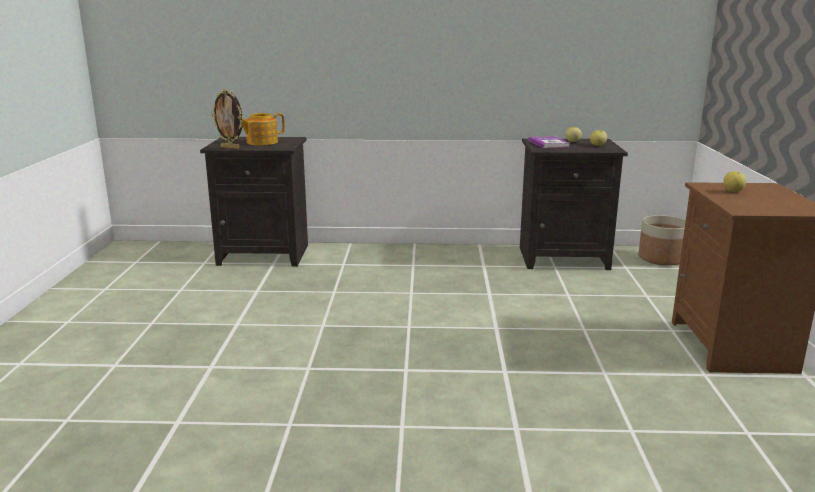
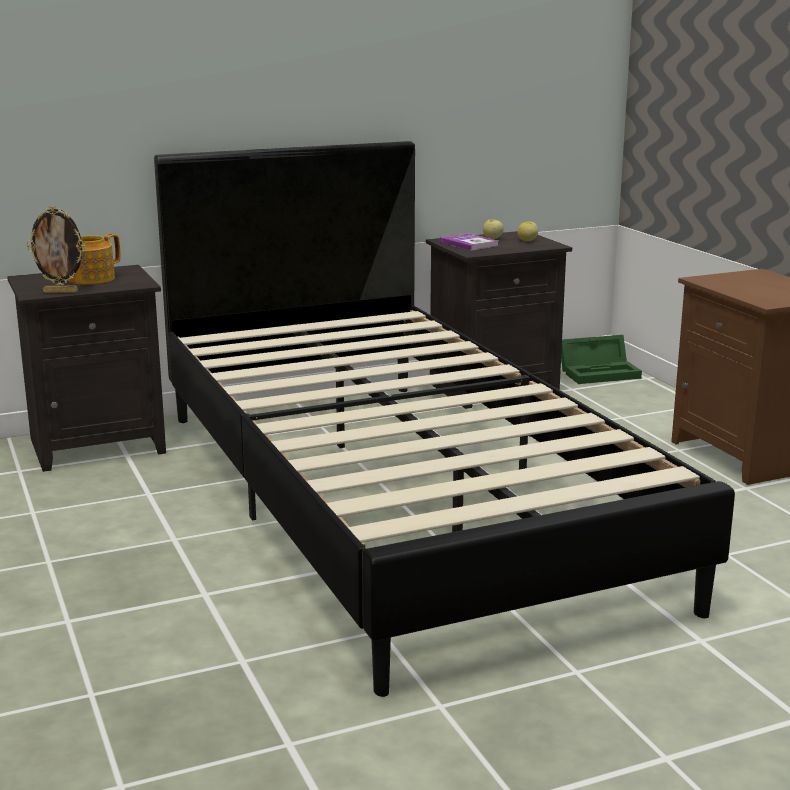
camera: 25 degrees left, 0 degrees up
planter [638,215,686,266] -> green storage box [561,335,642,384]
apple [723,171,746,192] -> none
none -> black bed [154,141,735,697]

